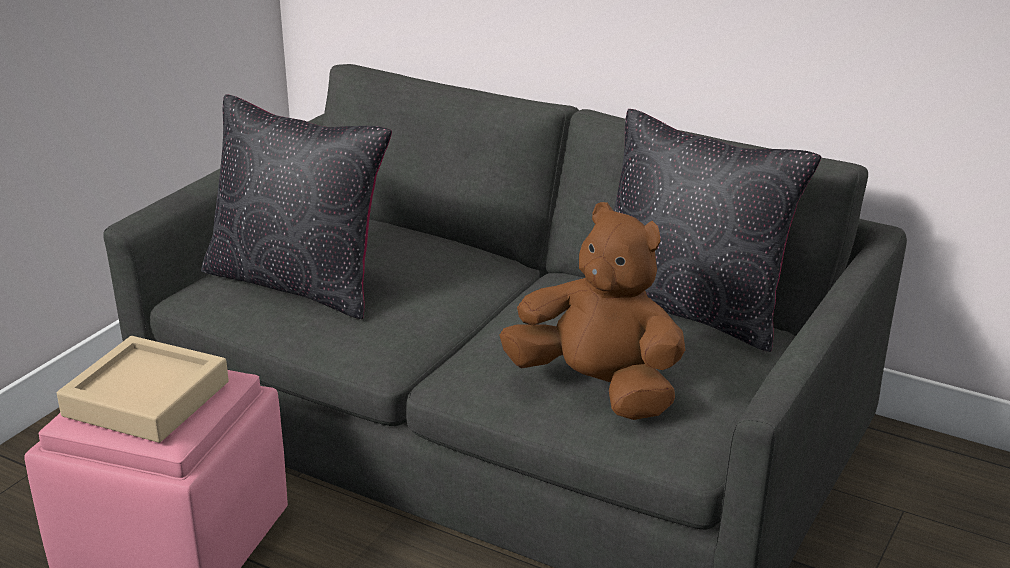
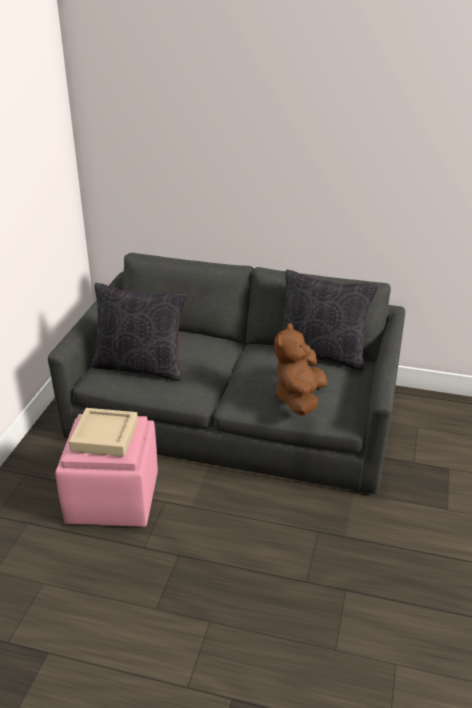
camera: 15 degrees left, 5 degrees up
brown plush toy [500,202,685,420] -> brown plush toy turned 90 degrees counterclockwise [274,323,327,415]

